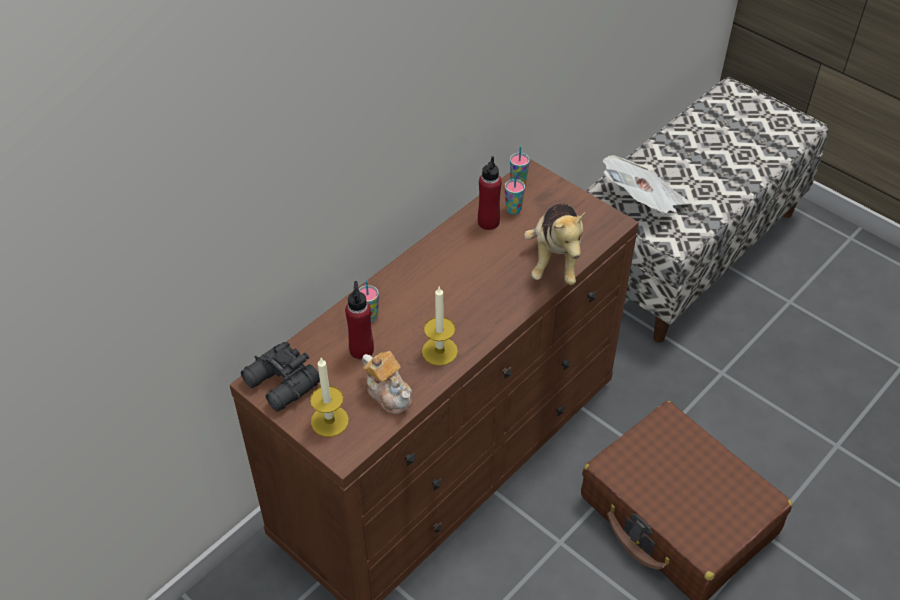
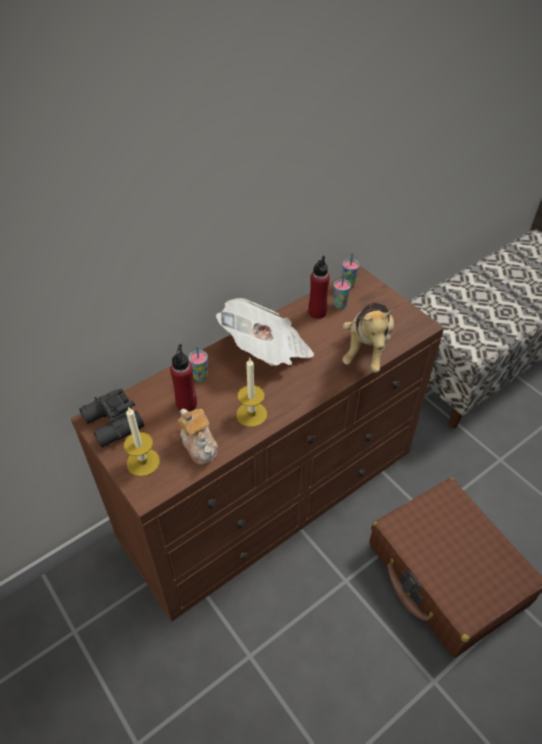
camera: 10 degrees right, 0 degrees up
newspaper [603,155,689,214] -> newspaper moved to [216,298,314,366]

